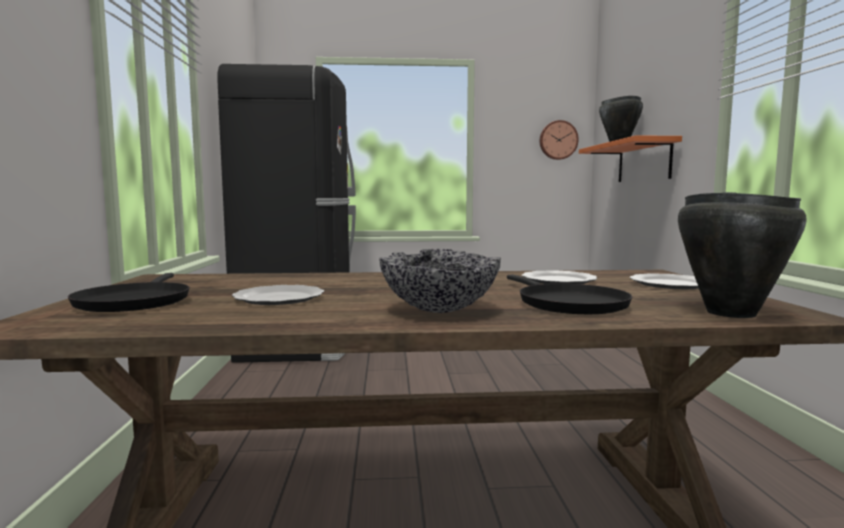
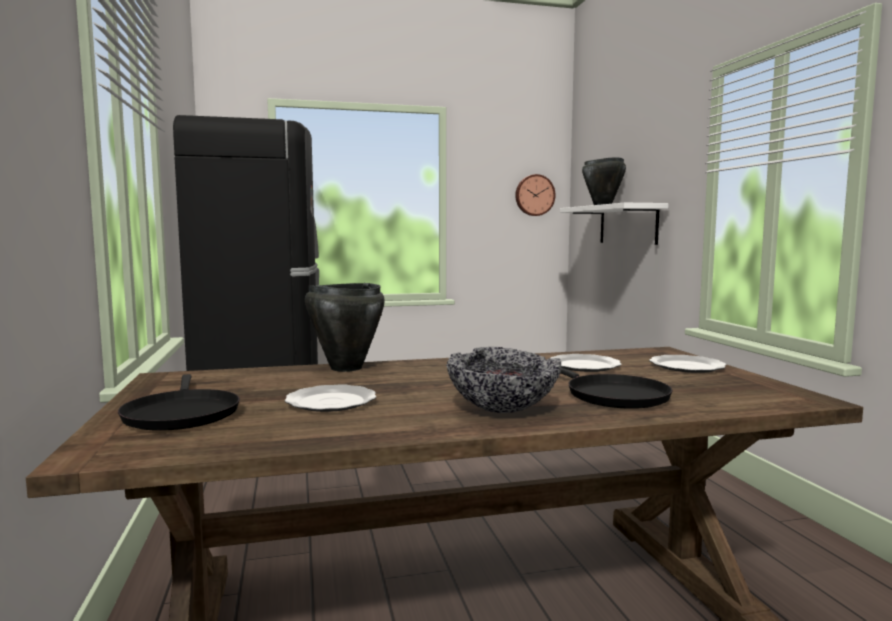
camera: 10 degrees left, 0 degrees up
orange shelf [579,135,682,182] -> white shelf [560,203,669,245]
black cooking pot [678,192,807,318] -> black cooking pot moved to [305,283,385,372]

